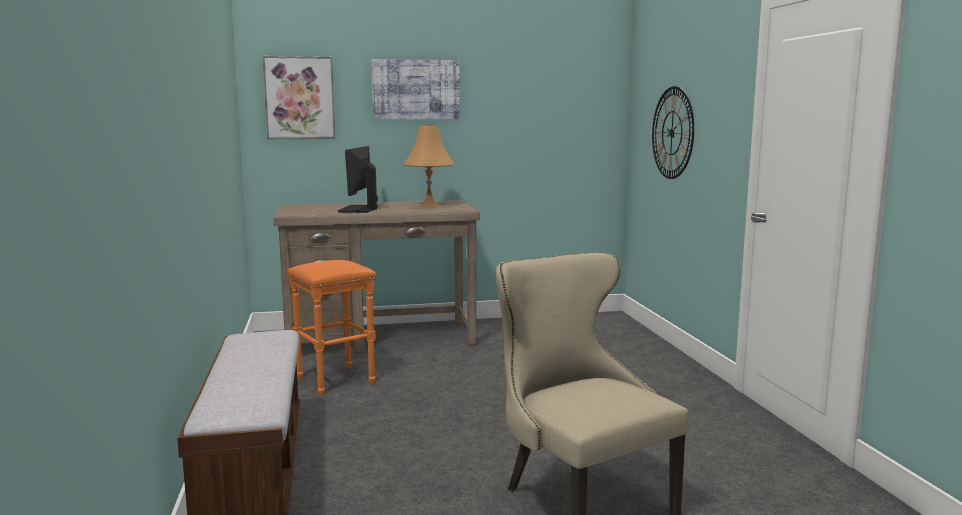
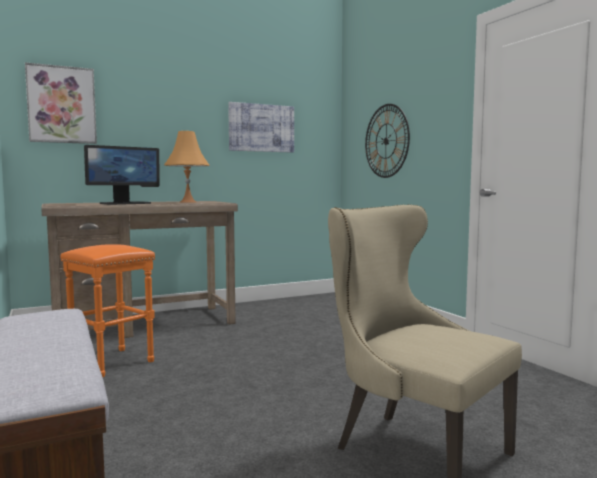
camera: 15 degrees left, 5 degrees down
monitor [338,146,378,213] -> monitor turned 120 degrees counterclockwise [84,145,160,205]
picture [372,59,460,119] -> picture moved to [228,102,294,153]

